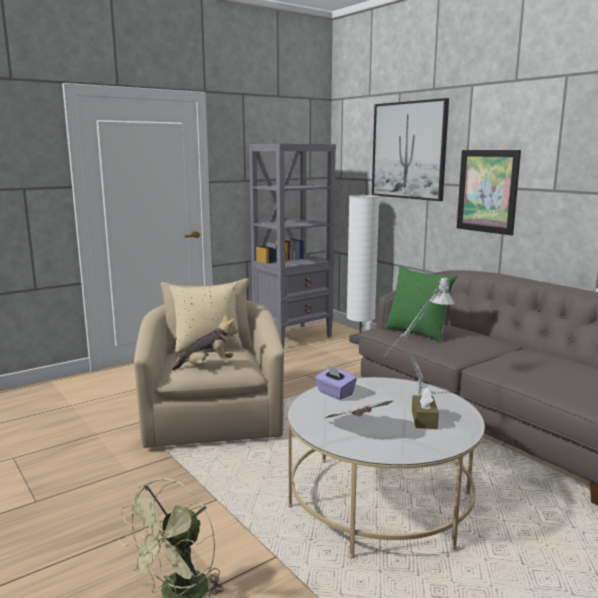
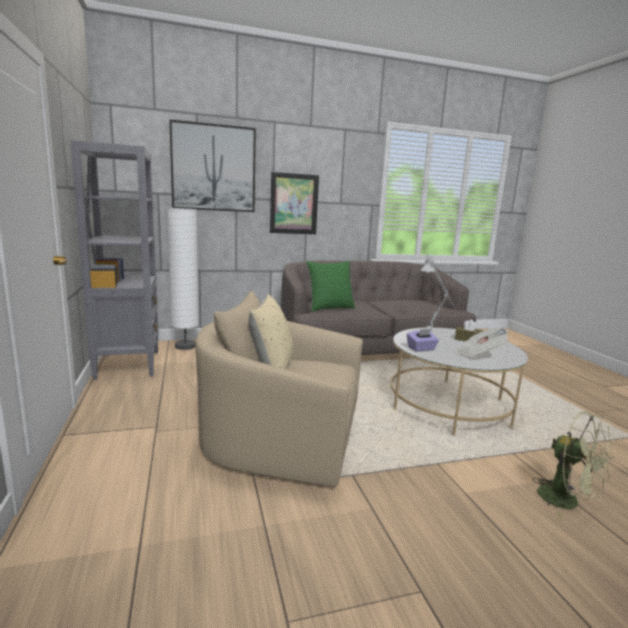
camera: 70 degrees left, 0 degrees up
plush toy [172,314,239,370] -> none

